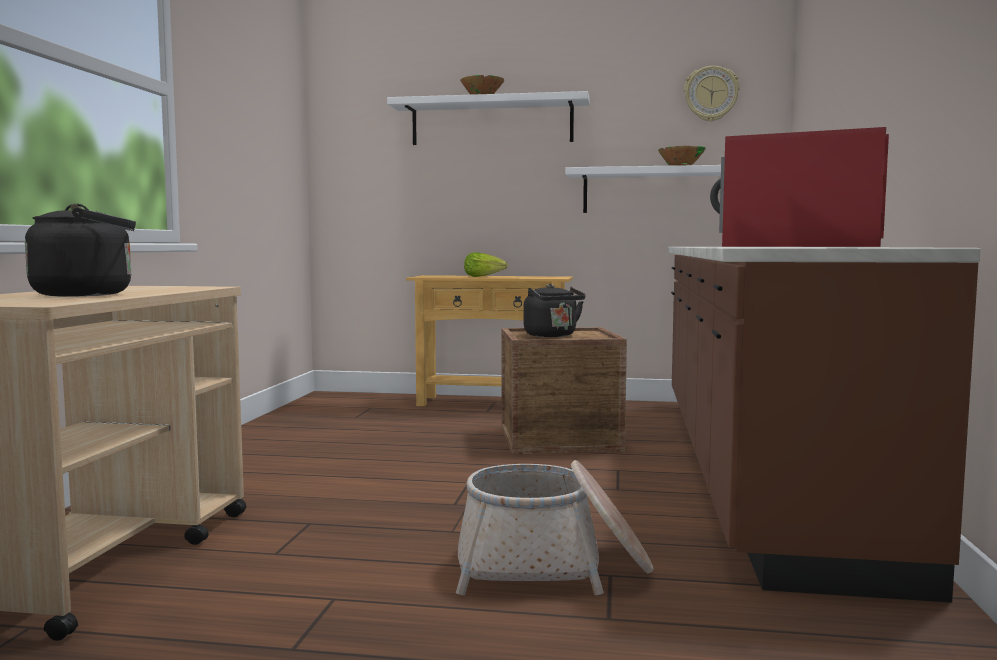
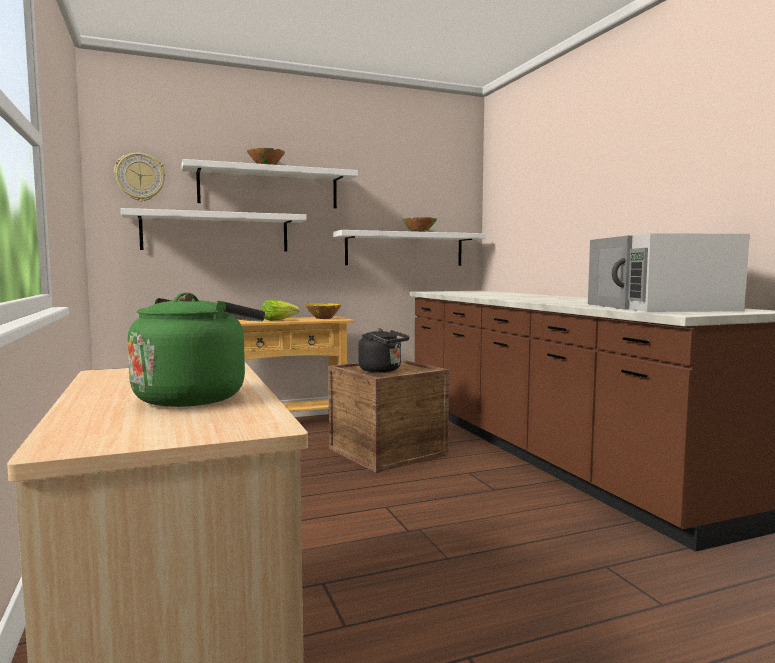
camera: 30 degrees left, 0 degrees up
black kettle [25,204,136,296] -> green kettle [128,292,265,407]
basket [456,460,653,595] -> none
wall clock [684,66,740,122] -> wall clock moved to [114,153,166,201]
red microwave [710,127,889,247] -> white microwave [588,233,750,312]
none -> white shelf [121,208,307,252]
none -> yellow bowl [304,303,341,319]

